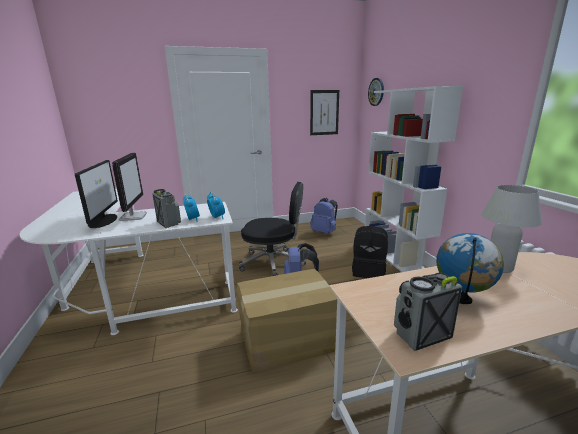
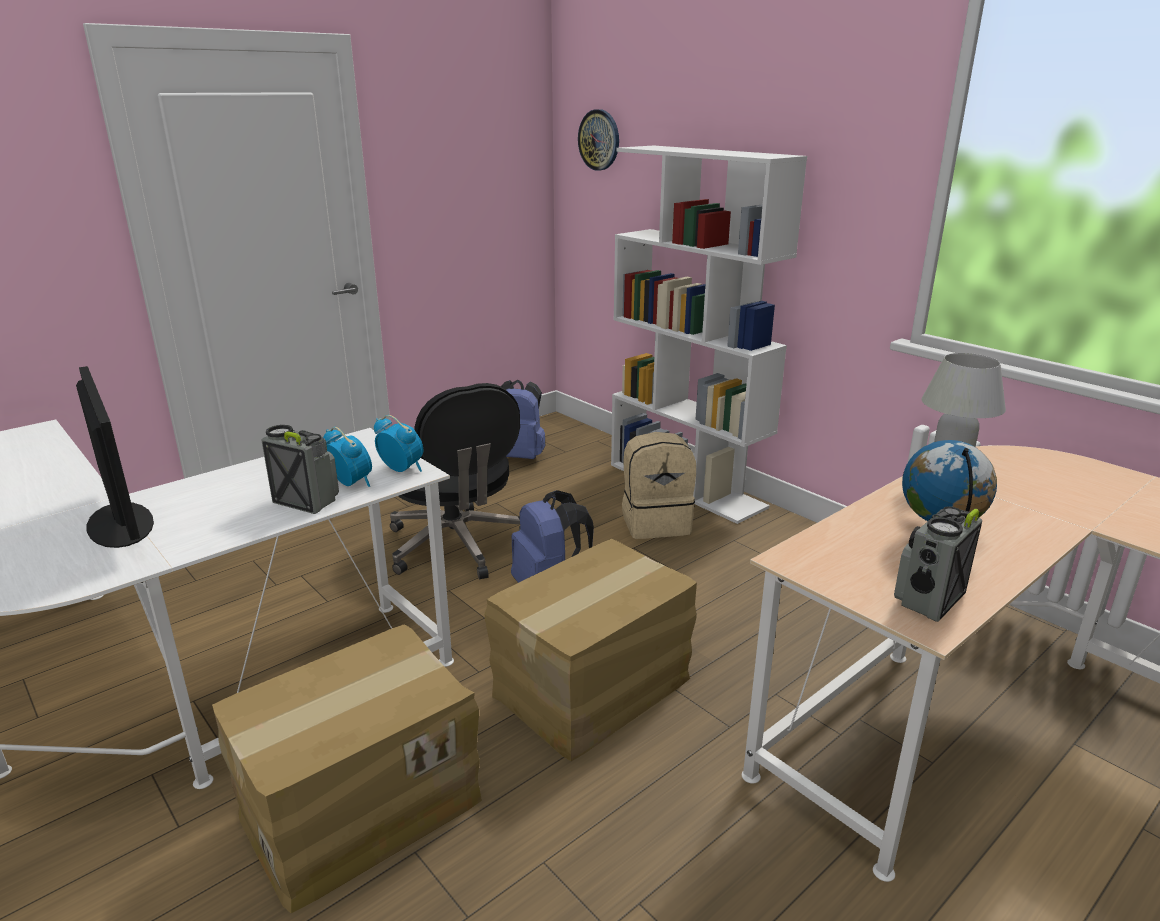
camera: 25 degrees left, 5 degrees up
monitor [112,152,147,221] -> none
black office chair [239,182,306,276] -> black office chair turned 75 degrees clockwise [390,383,520,579]
picture [310,90,339,135] -> none
black backpack [352,226,388,278] -> beige backpack [622,432,696,539]
none -> cardboard box [212,624,482,913]

